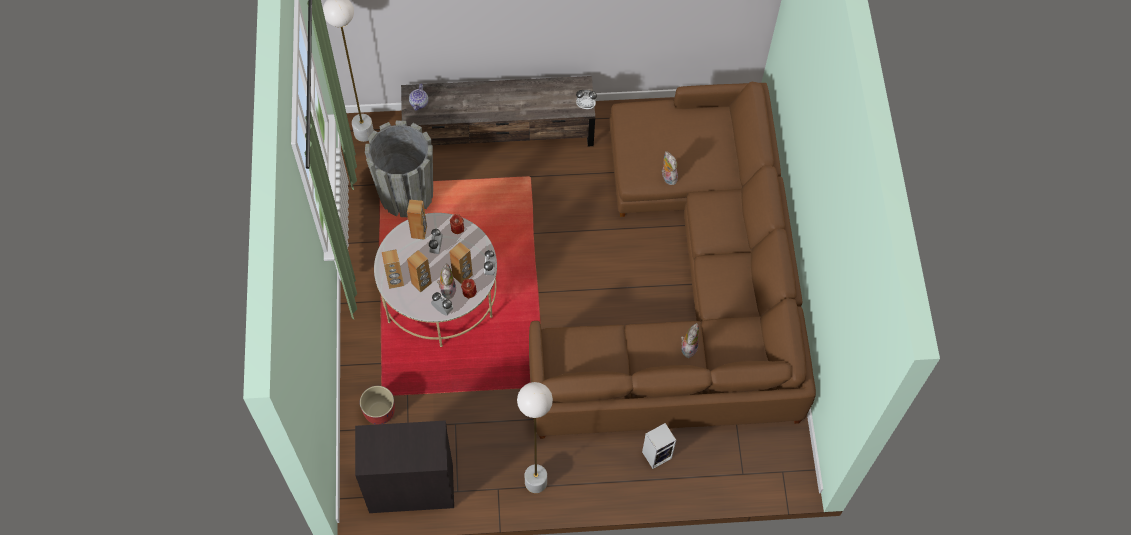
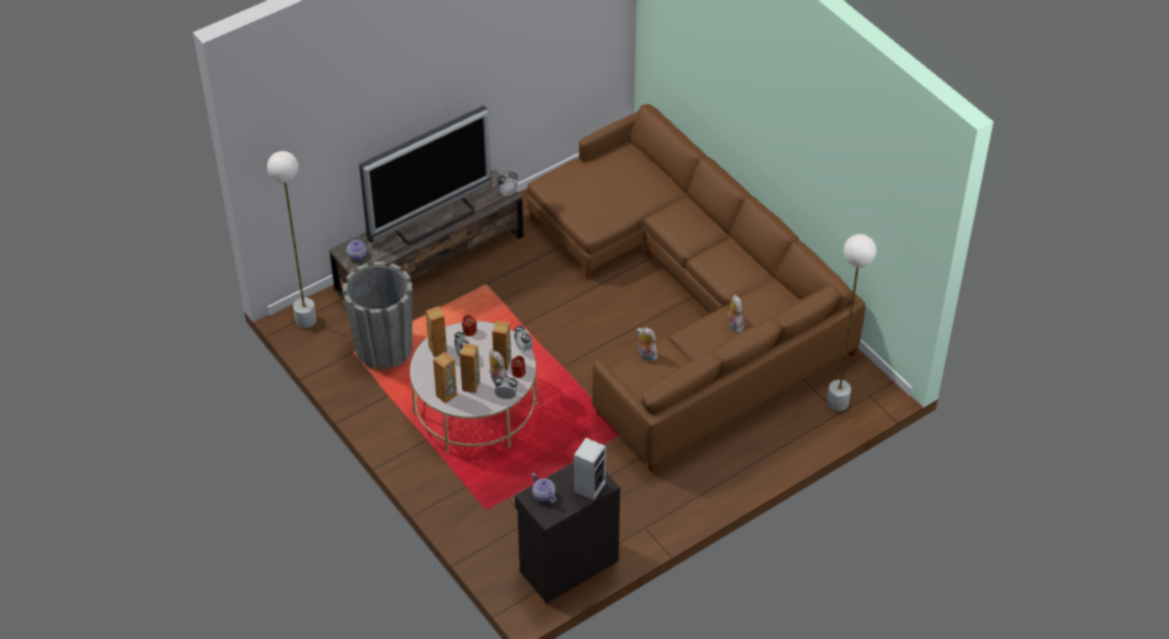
camera: 30 degrees left, 15 degrees down
red planter [360,386,395,425] -> none
white floor lamp [517,382,553,493] -> white floor lamp moved to [827,234,876,411]
speaker [642,423,676,469] -> speaker moved to [574,438,606,500]
plush toy [662,151,678,185] -> plush toy moved to [636,328,659,361]
none -> television [359,105,492,245]
none -> teapot [532,473,556,503]

